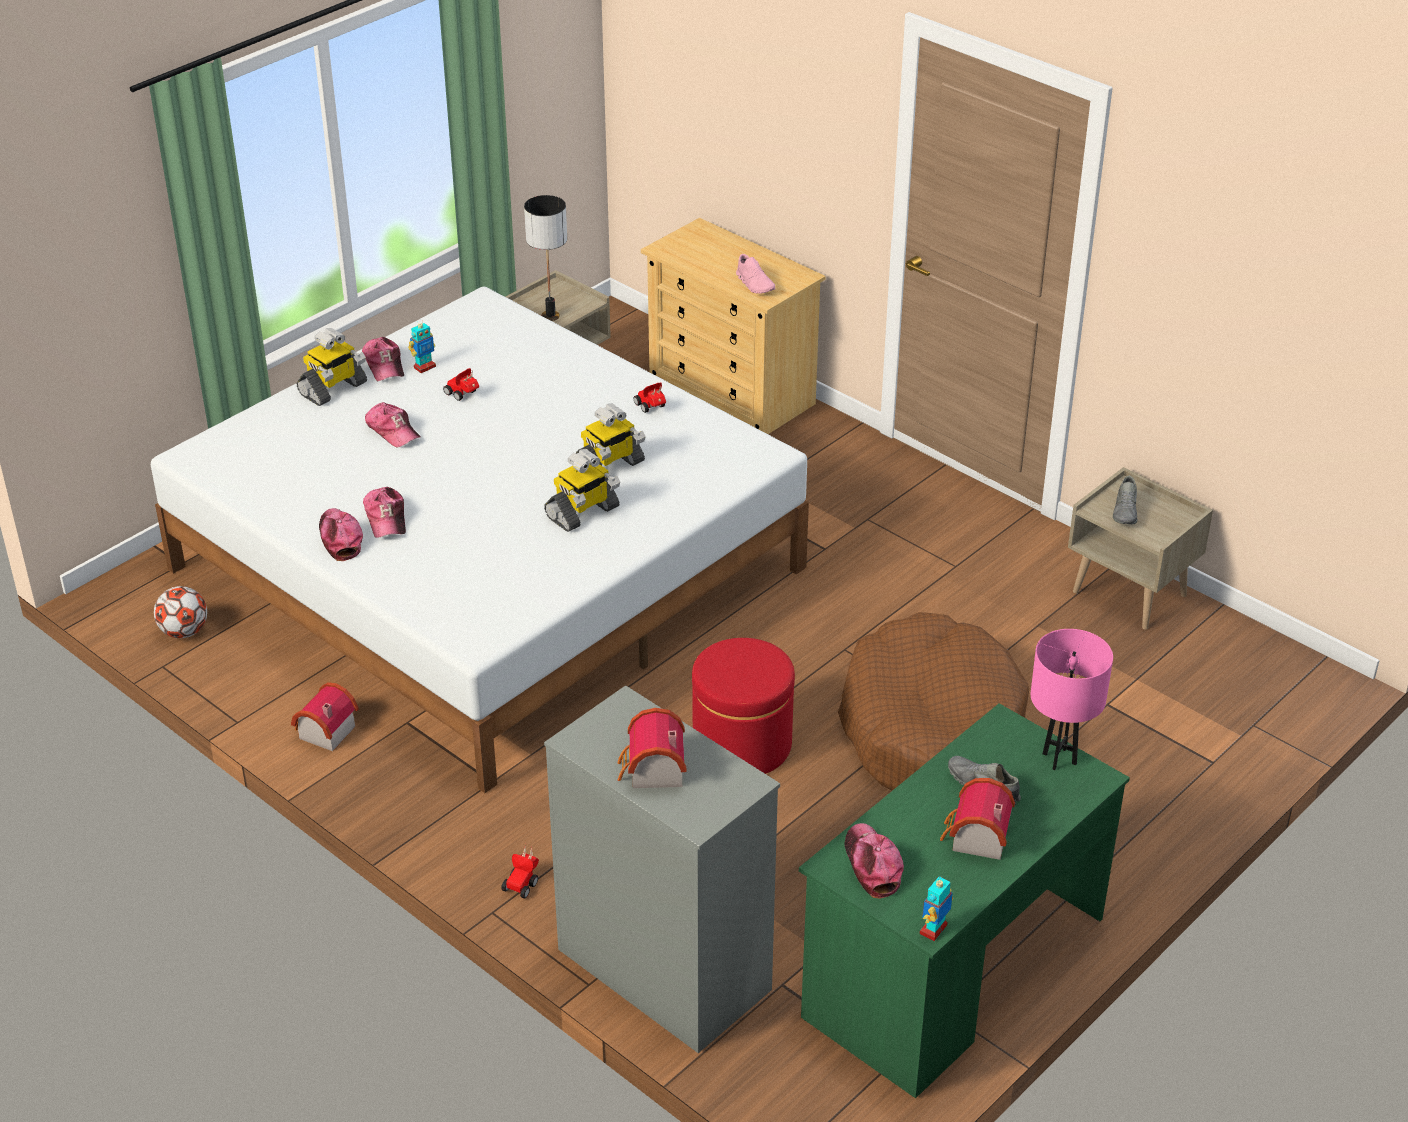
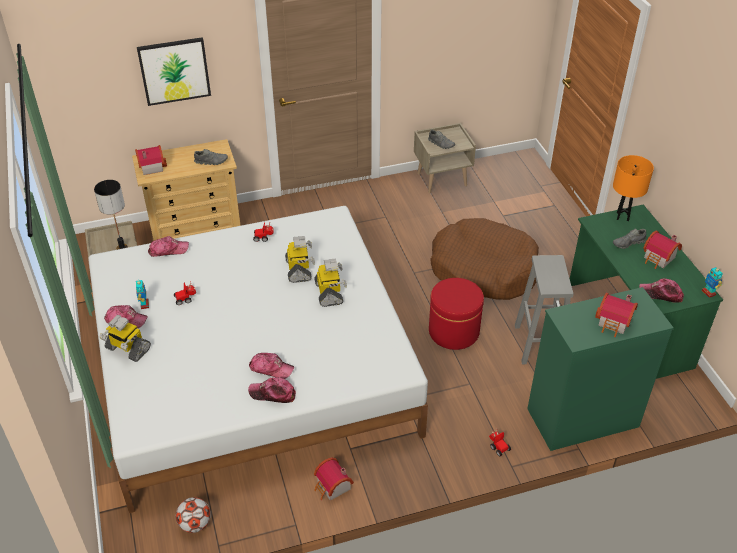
camera: 60 degrees left, 5 degrees up
toy robot [297,328,367,406] -> toy robot turned 135 degrees clockwise [100,315,151,362]
cap [365,402,421,448] -> cap moved to [148,236,189,257]
grey dresser [544,685,780,1053] -> green dresser [527,287,674,451]
pink shoe [736,254,776,294] -> grey shoe [194,149,228,165]
pink table lamp [1031,629,1113,770] -> orange table lamp [613,155,654,221]
none -> toy house [135,145,167,175]
none -> picture [137,37,211,106]
none -> grey stool [515,255,573,364]

